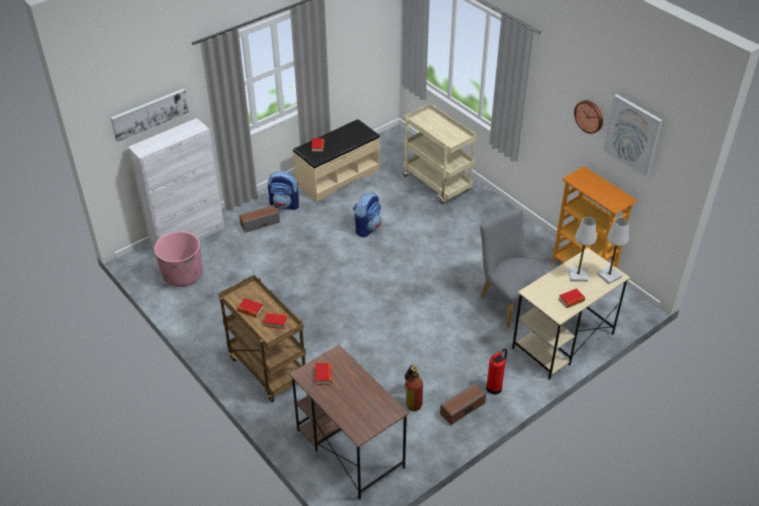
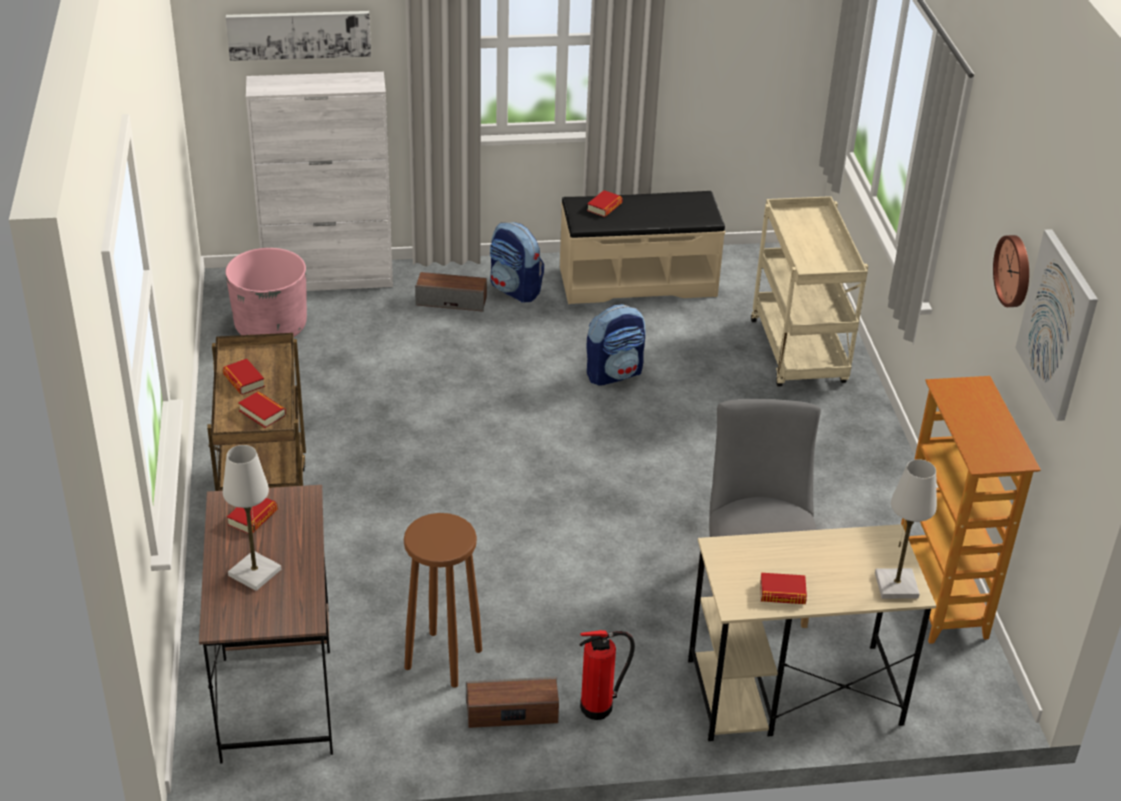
camera: 30 degrees right, 5 degrees down
fire extinguisher [404,365,423,411] -> brown stool [404,513,482,688]
white table lamp [569,217,596,282] -> white table lamp moved to [223,445,281,591]

